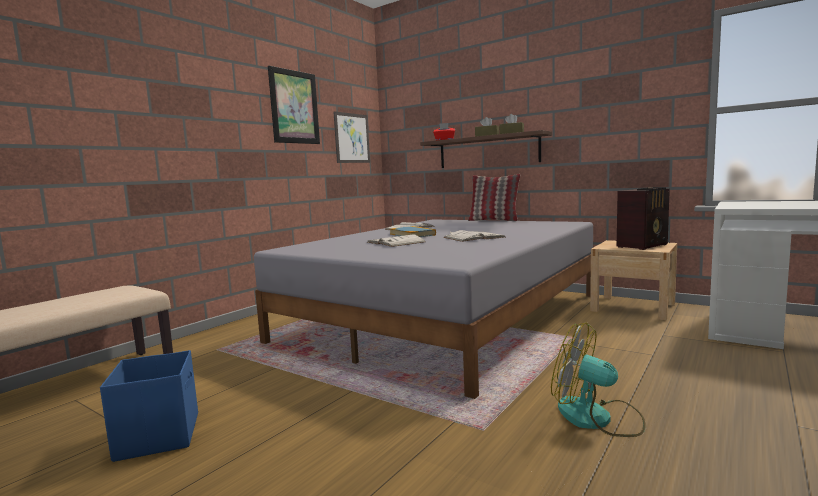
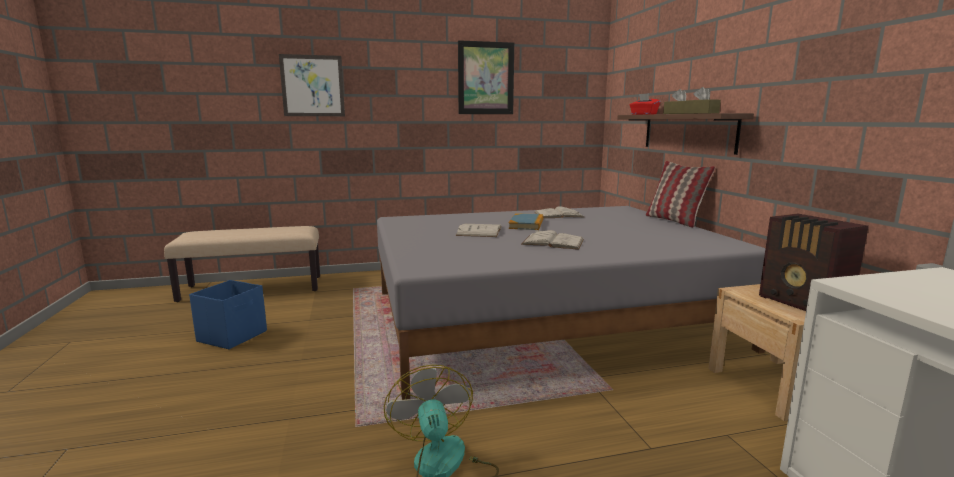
camera: 40 degrees right, 5 degrees up
picture [334,111,370,163] -> picture moved to [279,54,345,116]
radio [617,187,670,250] -> radio turned 60 degrees clockwise [759,213,869,311]

